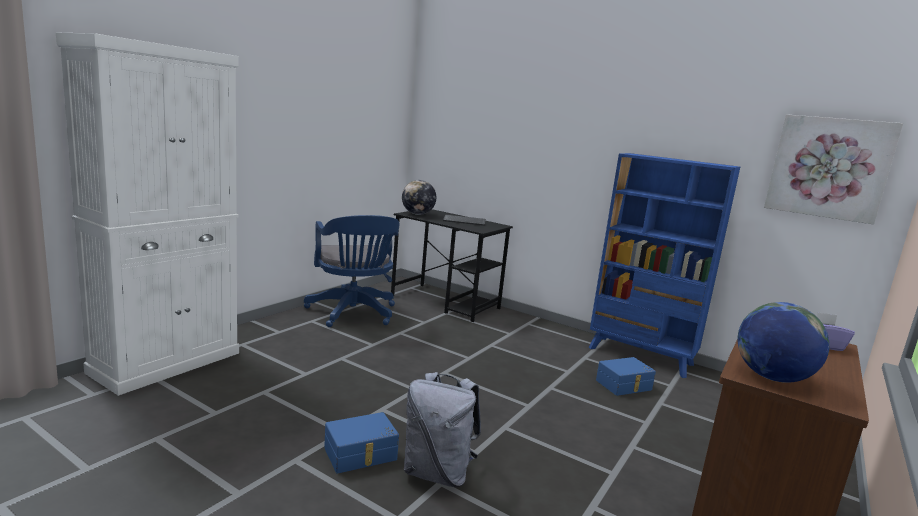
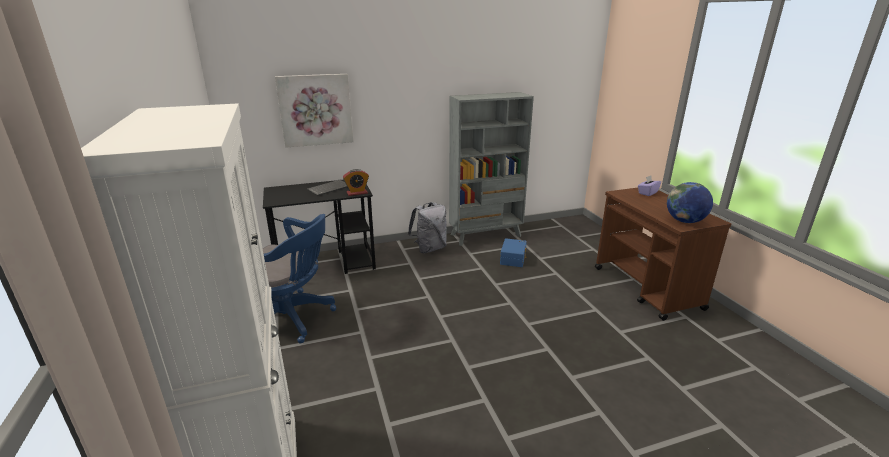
camera: 50 degrees left, 10 degrees up
blue storage box [324,412,399,474] -> none
globe [402,180,436,215] -> none
grey backpack [404,372,481,487] -> grey backpack moved to [408,202,447,253]
blue bookcase [589,153,740,378] -> grey bookcase [449,92,534,246]
picture [764,114,903,225] -> picture moved to [275,74,353,148]
none -> alarm clock [343,169,369,196]

